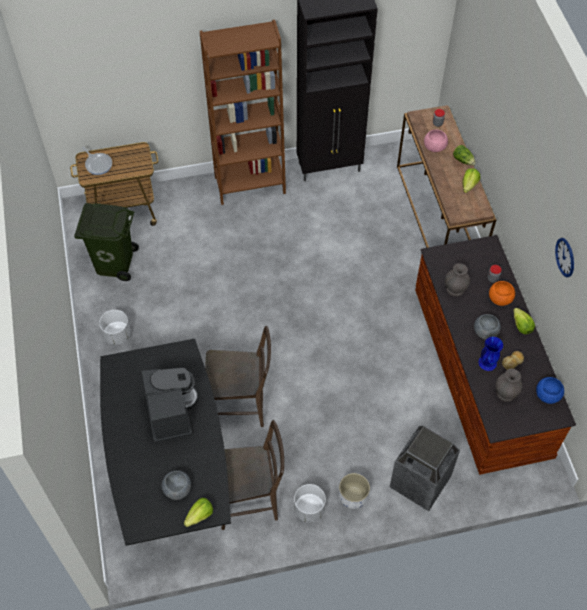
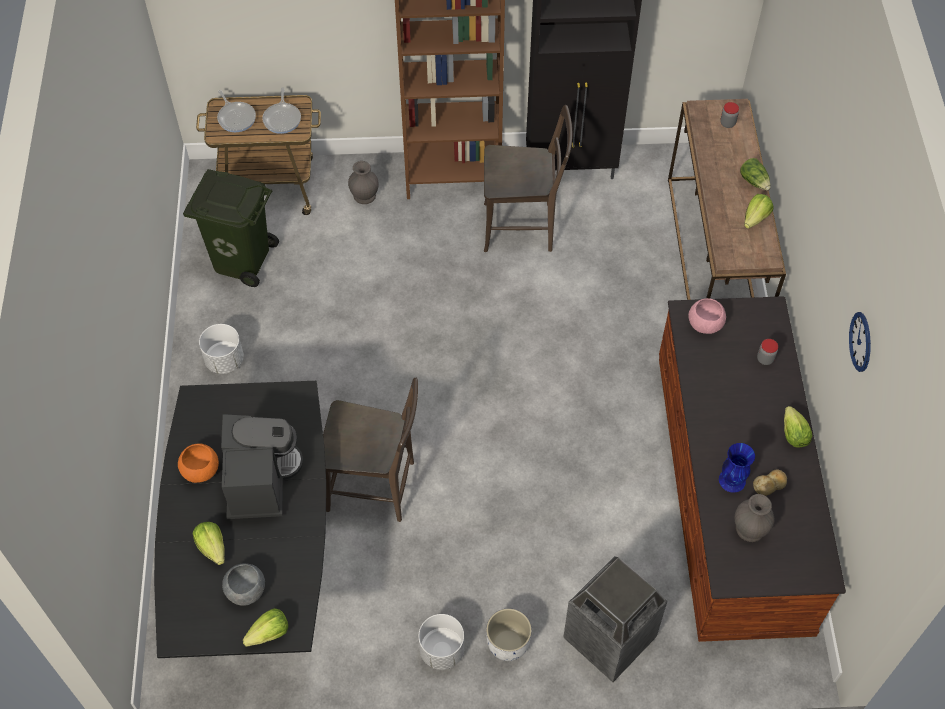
camera: 10 degrees right, 0 degrees up
brown chair [221,420,284,530] -> brown chair moved to [484,105,572,252]
pink bowl [424,130,448,152] -> pink bowl moved to [688,298,726,334]
grey vase [445,263,470,297] -> grey vase moved to [348,161,379,204]
grey bowl [474,314,501,339] -> none
orange bowl [489,281,515,306] -> orange bowl moved to [178,443,219,483]
blue bowl [536,377,564,404] -> none
none -> lettuce [193,522,225,565]
none -> frying pan [262,87,301,134]

